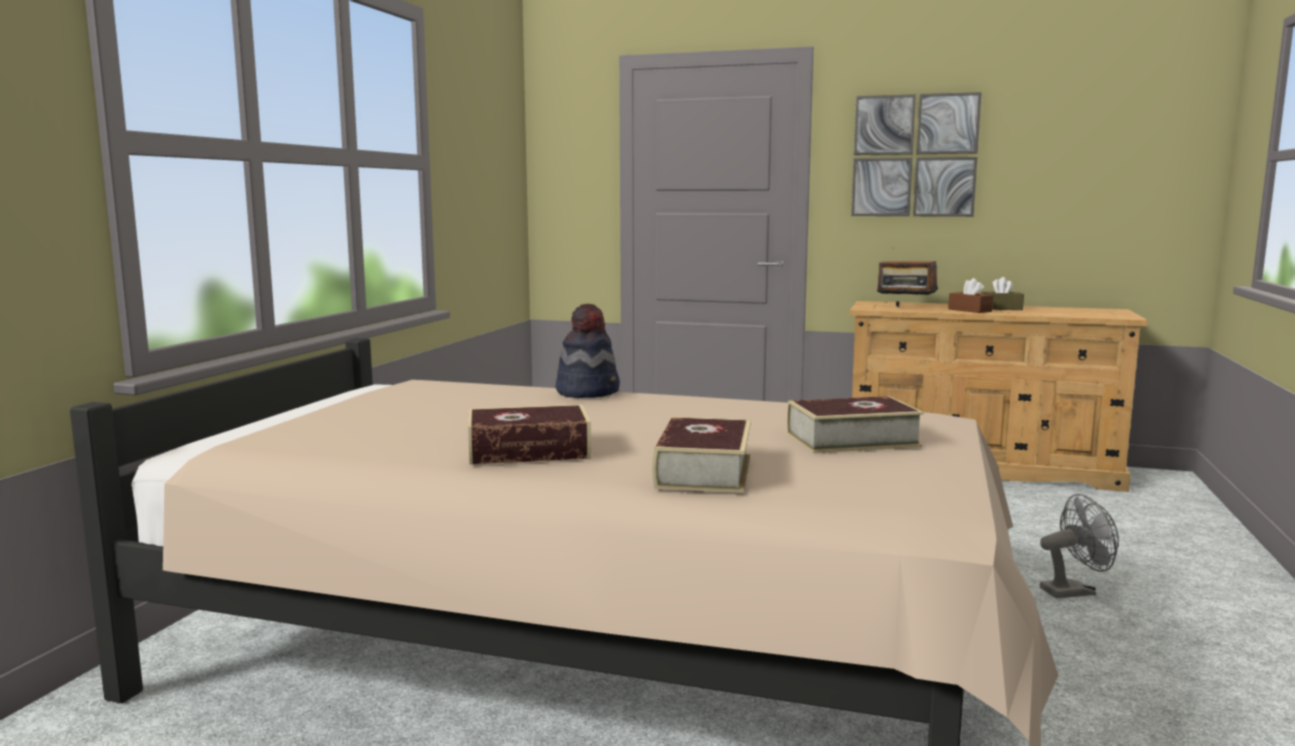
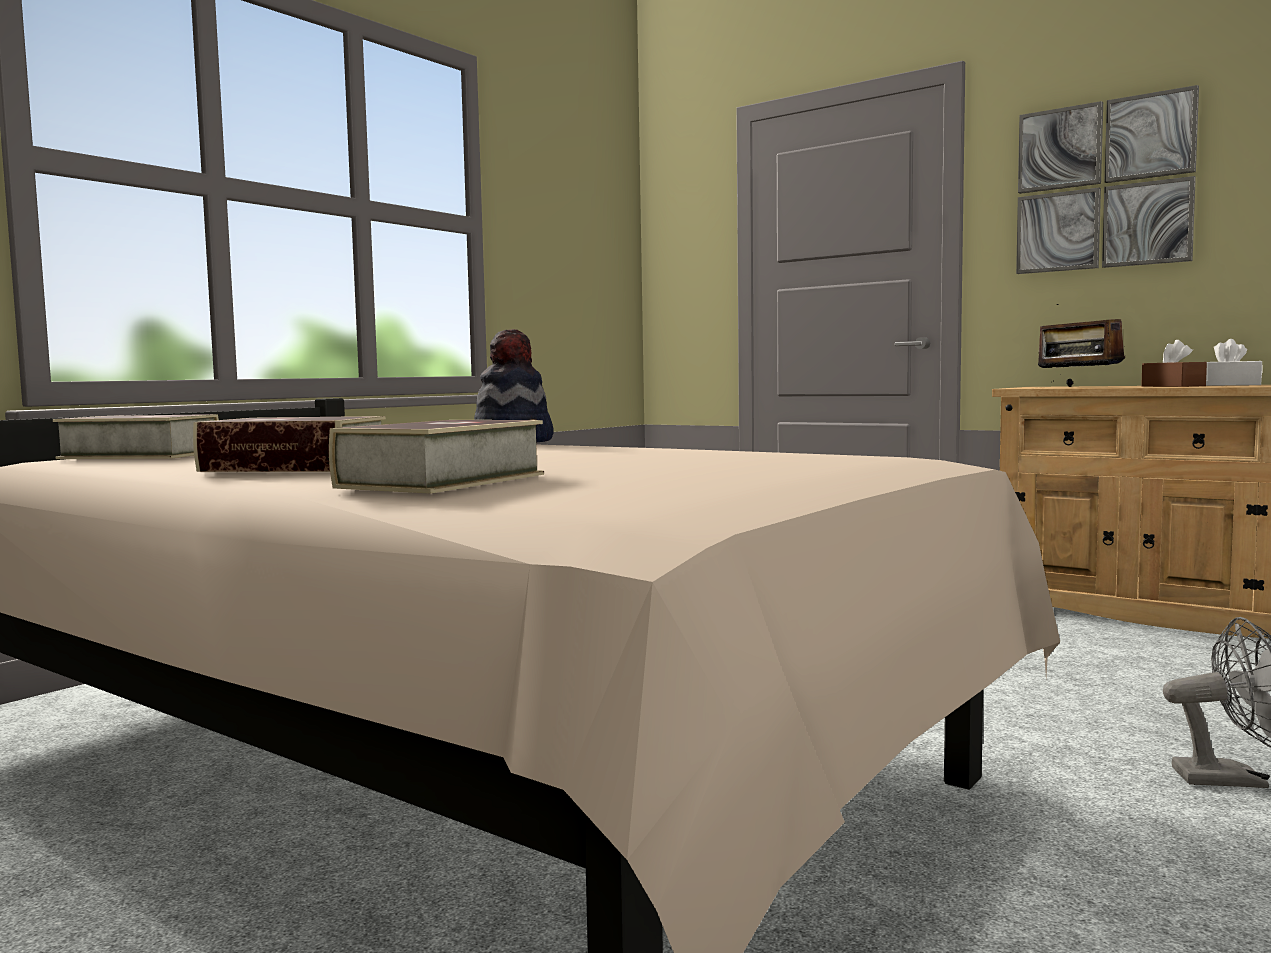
camera: 20 degrees right, 5 degrees down
book [787,396,924,453] -> book moved to [53,414,219,459]
brown tissue box [981,277,1024,310] -> white tissue box [1206,339,1263,386]

